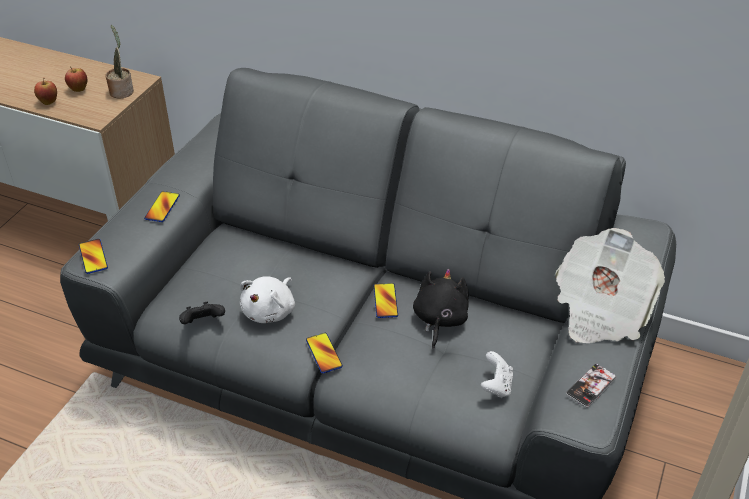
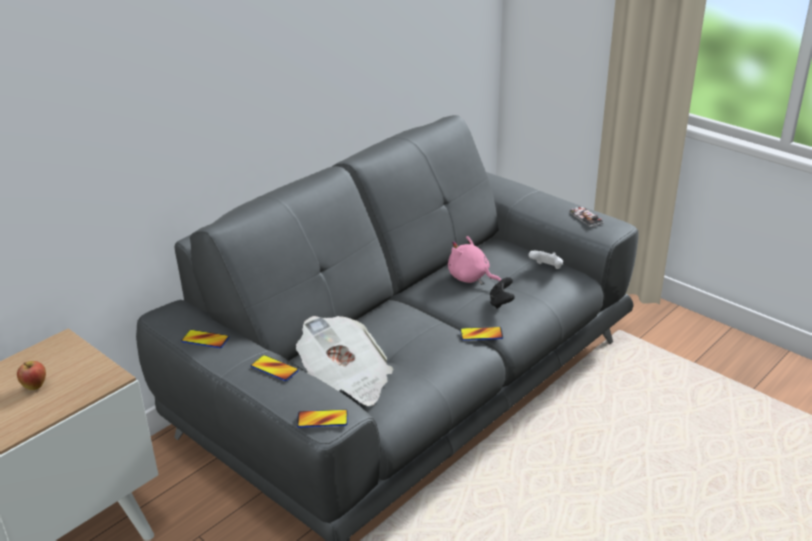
camera: 70 degrees left, 10 degrees down
apple [34,78,57,105] -> none
potted plant [105,25,134,99] -> none
black game controller [179,302,225,324] -> black game controller moved to [490,277,515,309]
white plush toy [240,276,295,323] -> none
phone [374,283,398,318] -> phone moved to [181,330,229,348]
black plush toy [413,269,469,349] -> pink plush toy [448,236,501,285]
newspaper [555,228,665,343] -> newspaper moved to [296,316,393,406]

